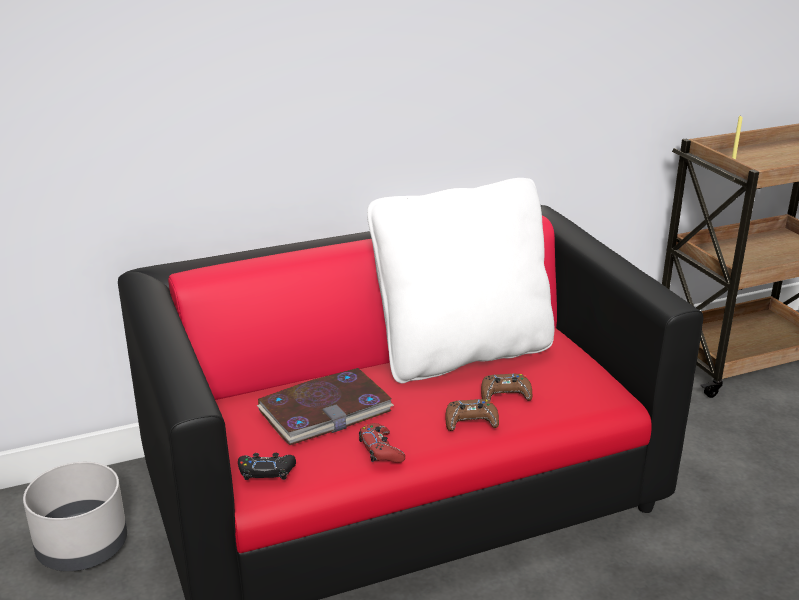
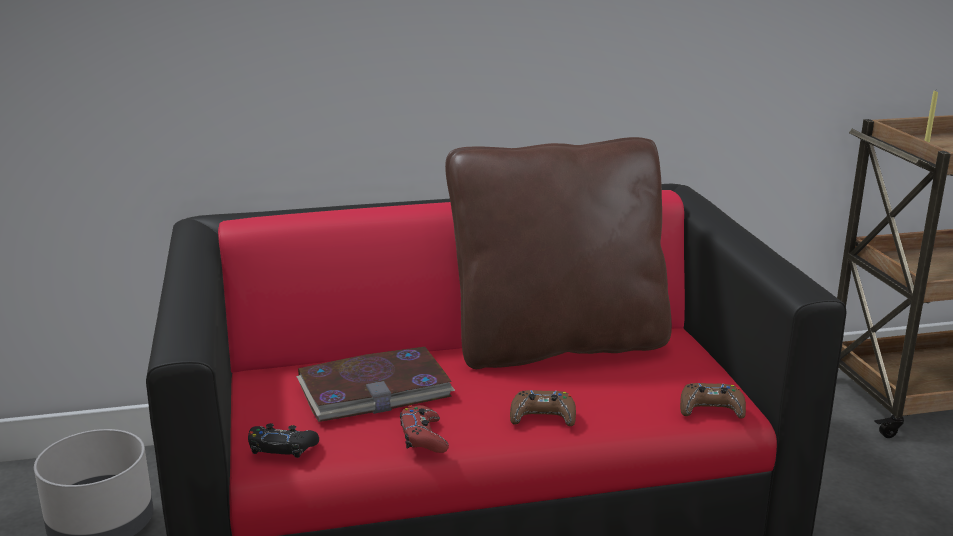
camera: 10 degrees right, 5 degrees down
white pillow [367,178,554,383] -> brown pillow [445,137,672,369]
brown game controller [481,373,532,401] -> brown game controller moved to [680,383,746,419]

